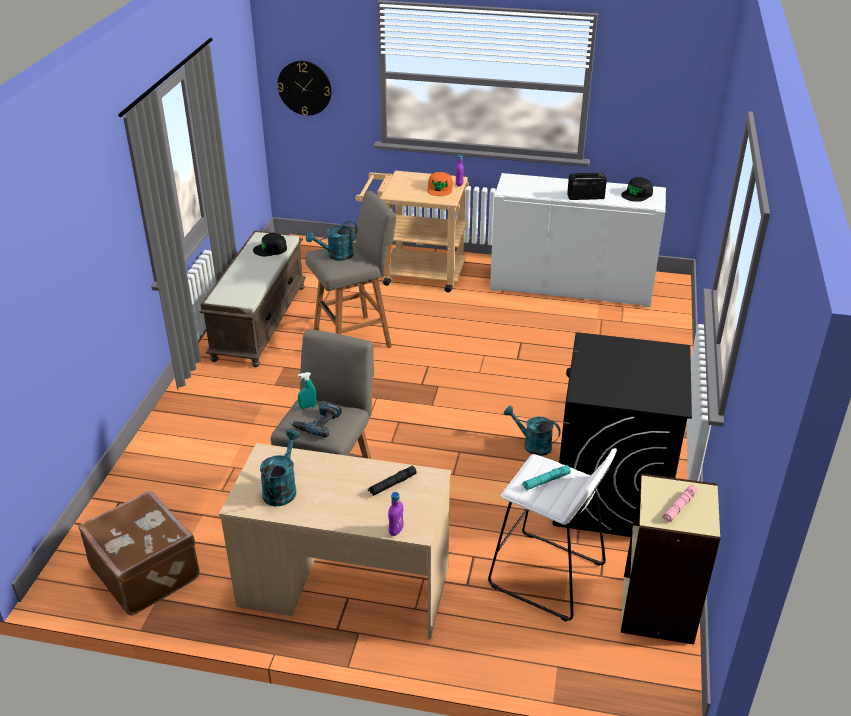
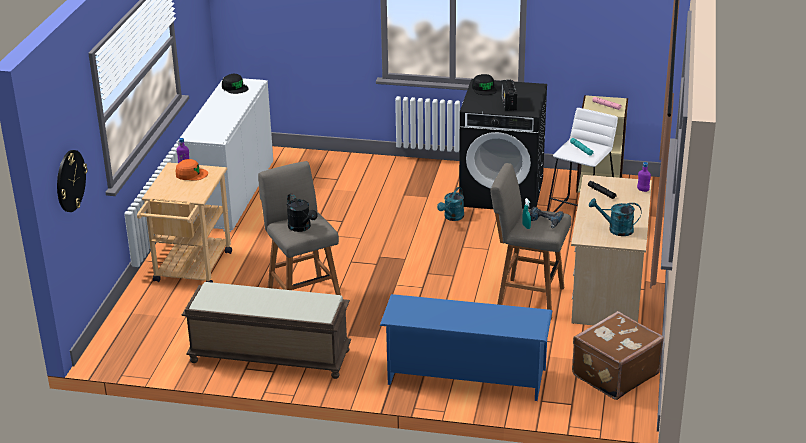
camera: 90 degrees left, 5 degrees down
black cap [253,233,287,256] -> black cap moved to [472,74,497,95]
turquoise watering can [306,220,357,261] -> black watering can [287,194,318,232]
radio [567,173,607,200] -> radio moved to [501,79,517,111]
none -> blue shoe rack [380,294,552,401]

